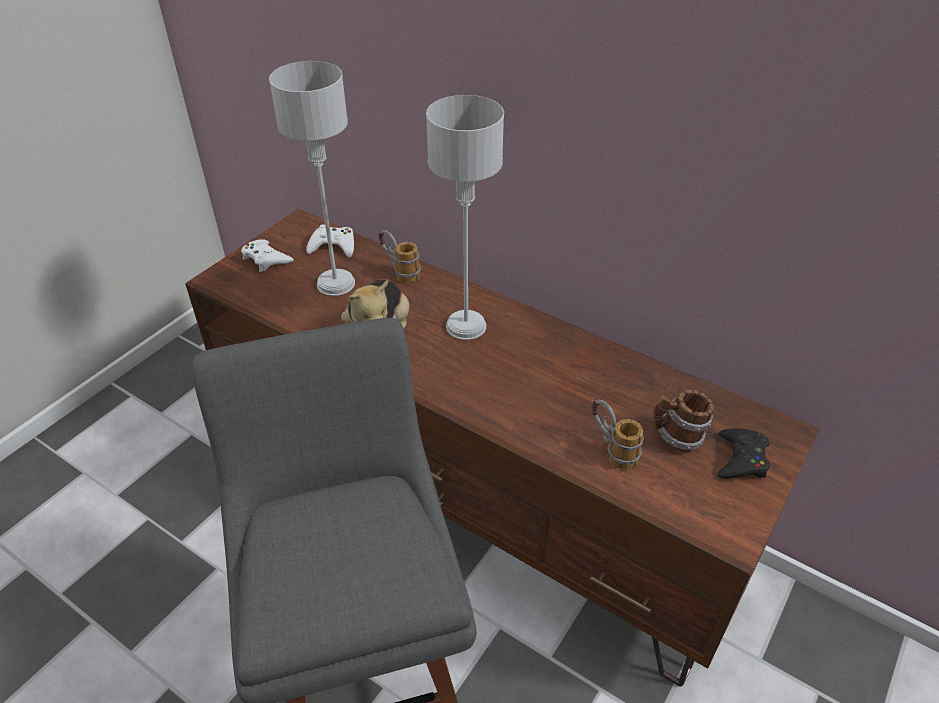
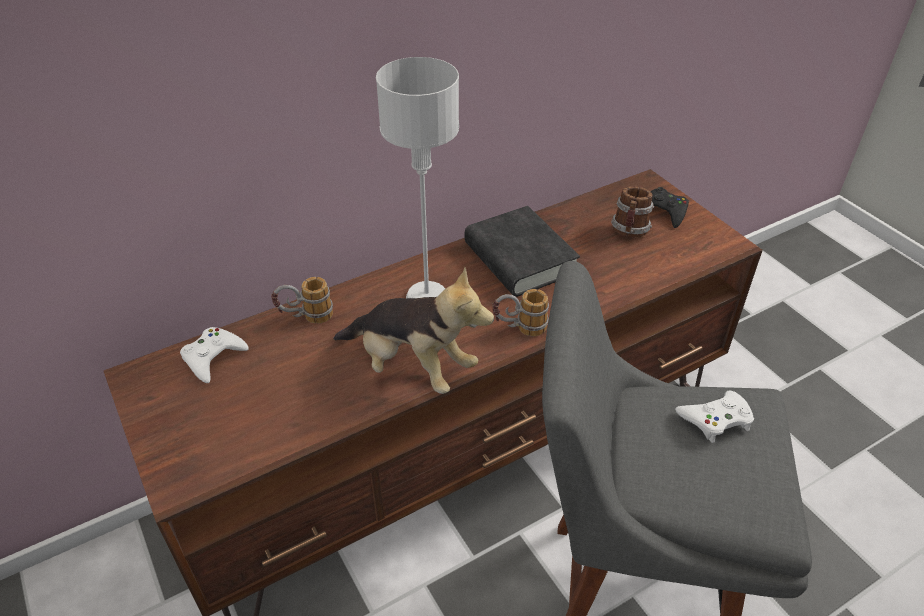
camera: 65 degrees left, 0 degrees up
white game controller [241,239,294,272] -> white game controller moved to [675,391,754,443]
grey table lamp [269,61,355,296] -> none
mug [592,399,644,470] -> mug moved to [492,289,549,336]
none -> black book [465,206,580,297]

